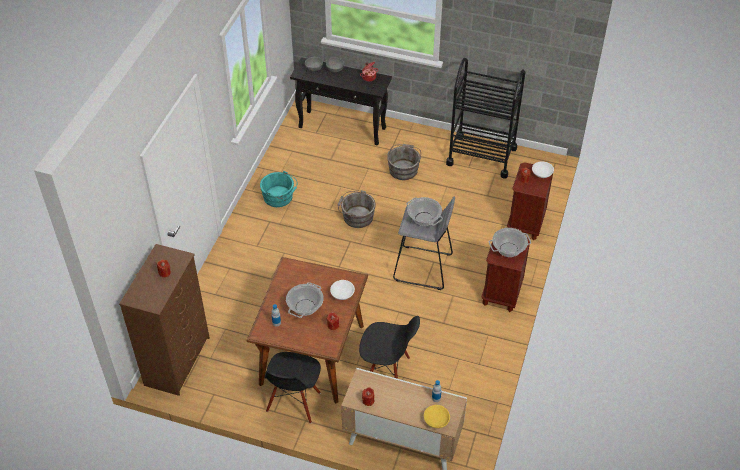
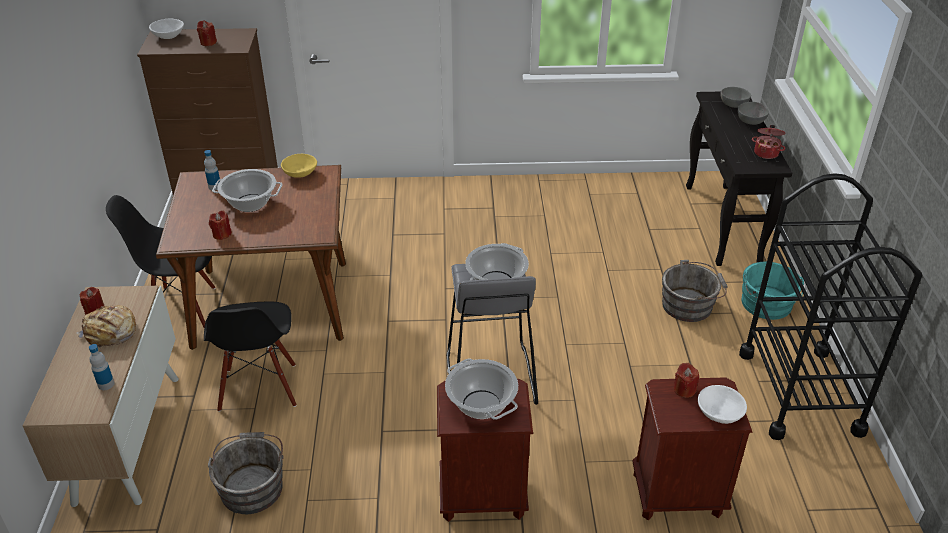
camera: 70 degrees right, 10 degrees down
turquoise bucket [260,171,298,207] -> turquoise bucket moved to [741,261,804,320]
white bowl [330,280,355,300] -> white bowl moved to [149,19,184,39]
grey bucket [338,190,376,228] -> grey bucket moved to [208,432,284,514]
yellow bowl [424,405,450,428] -> yellow bowl moved to [281,154,317,178]
none -> bread [76,305,136,349]

